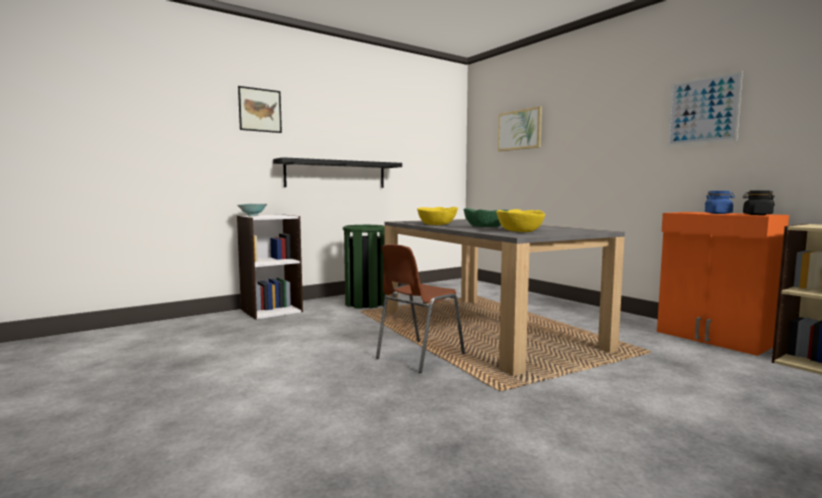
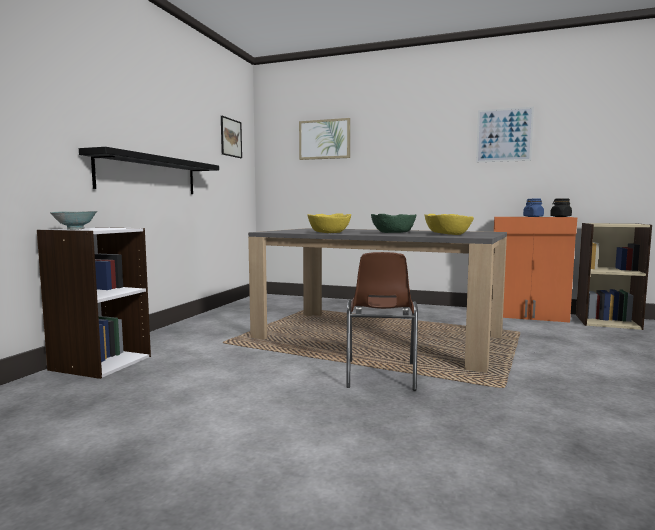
camera: 35 degrees left, 0 degrees up
picture [238,86,282,133] -> picture moved to [221,116,242,158]
green trash can [343,225,385,309] -> none

